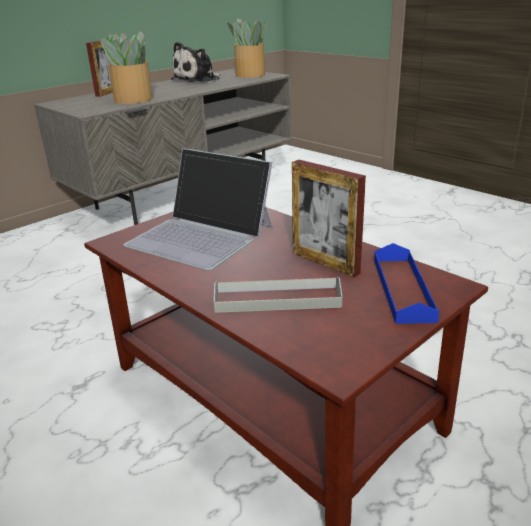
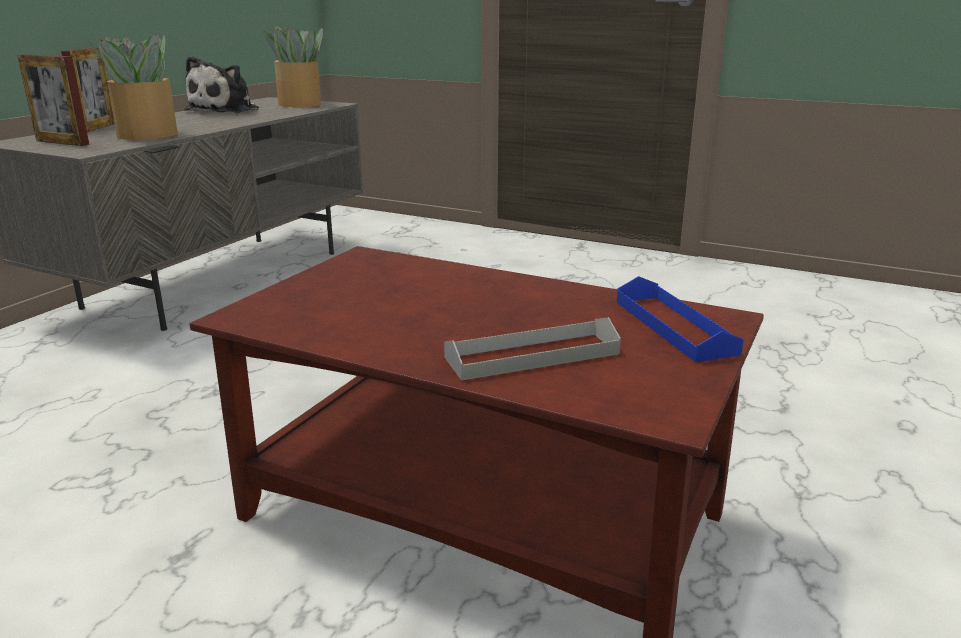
camera: 20 degrees left, 5 degrees down
laptop [124,148,272,270] -> none
picture frame [292,160,366,277] -> picture frame moved to [17,54,90,146]

